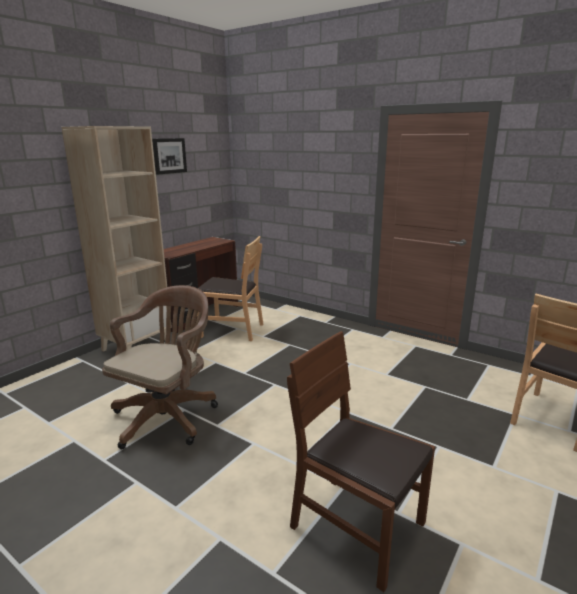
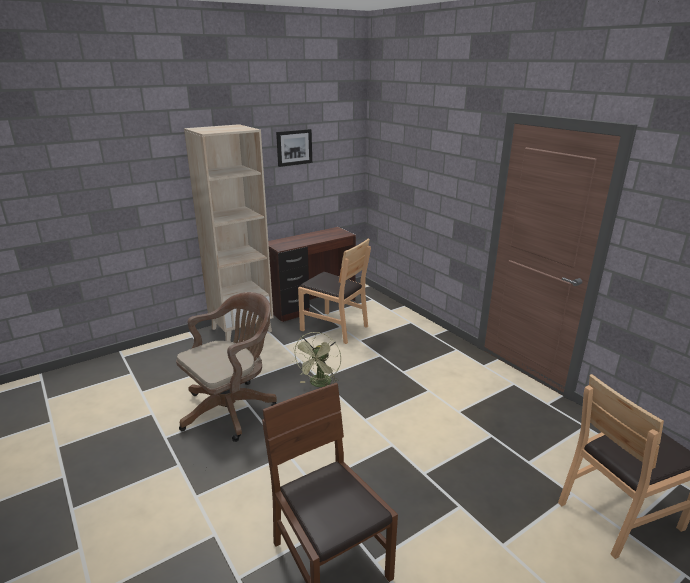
camera: 20 degrees right, 5 degrees up
none -> green fan [292,332,341,387]

